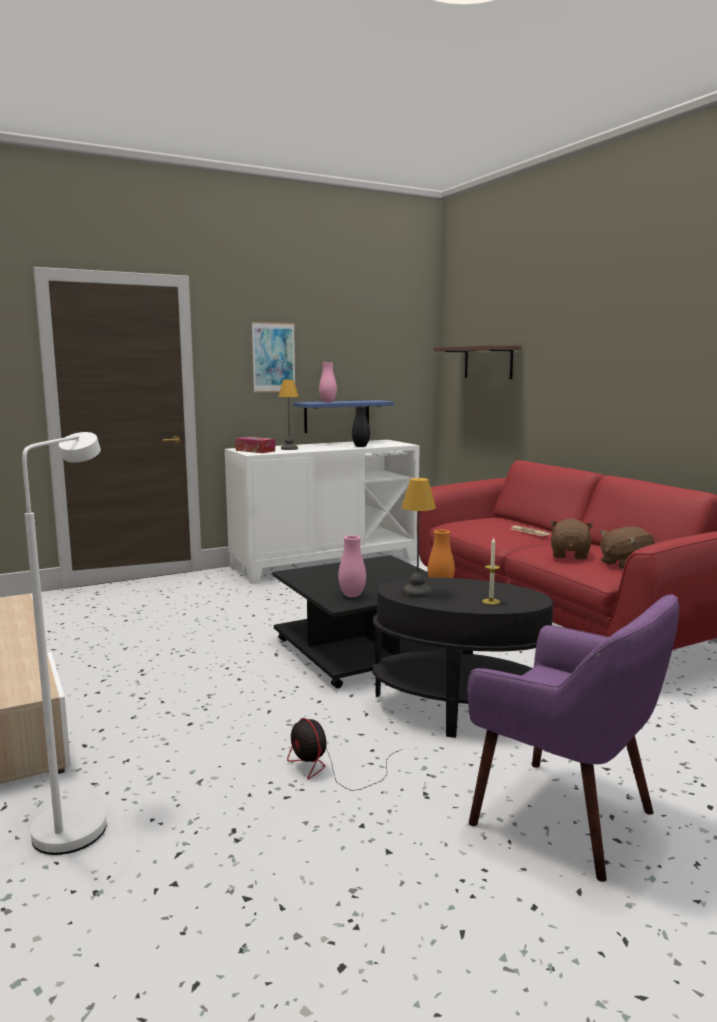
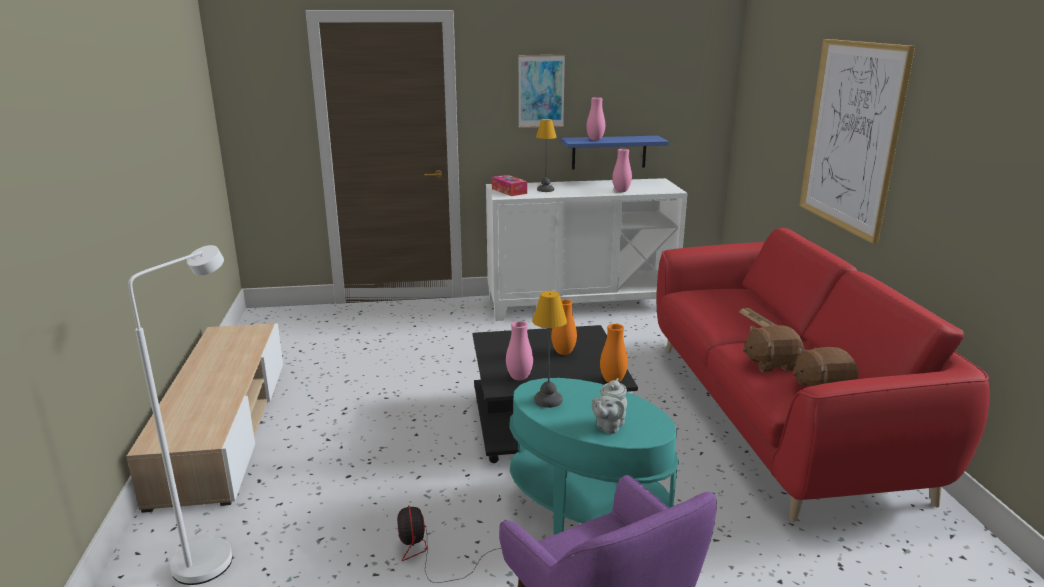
camera: 20 degrees right, 10 degrees up
black vase [352,406,370,447] -> pink vase [612,149,632,192]
black side table [373,578,553,738] -> turquoise side table [509,378,679,535]
brown shelf [434,345,522,379] -> none
candle [482,538,500,605] -> grey teapot [592,378,627,434]
brown plush toy [550,519,593,560] -> brown plush toy turned 135 degrees counterclockwise [743,325,804,372]
none -> orange vase [551,299,577,355]
none -> picture [799,39,915,244]

